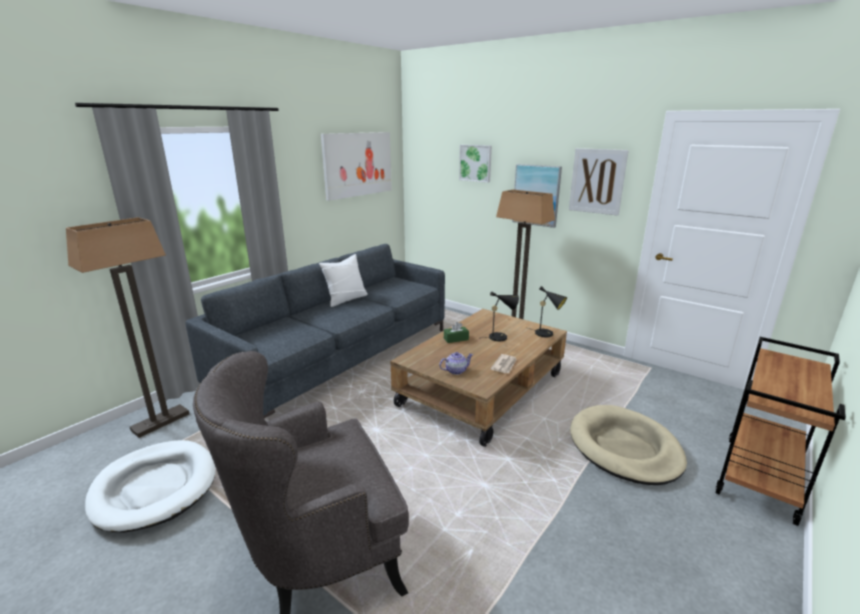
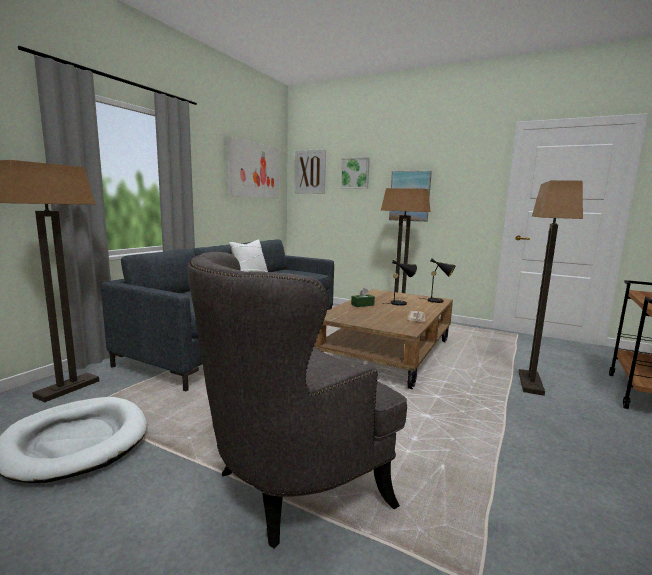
camera: 10 degrees left, 10 degrees down
teapot [439,352,473,375] -> none
picture [569,148,629,216] -> picture moved to [295,149,326,194]
beige dog bed [570,405,687,485] -> floor lamp [519,180,583,396]

